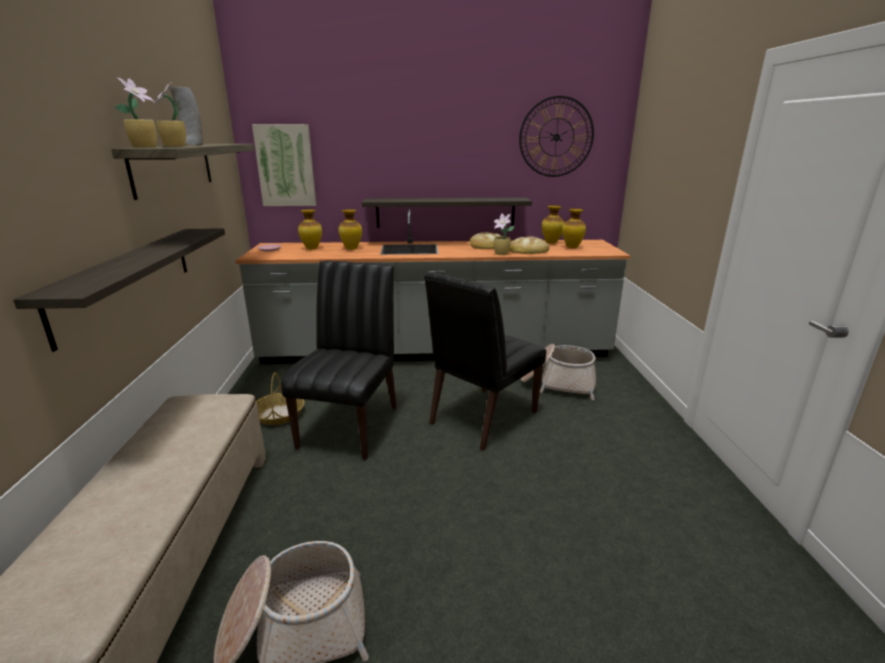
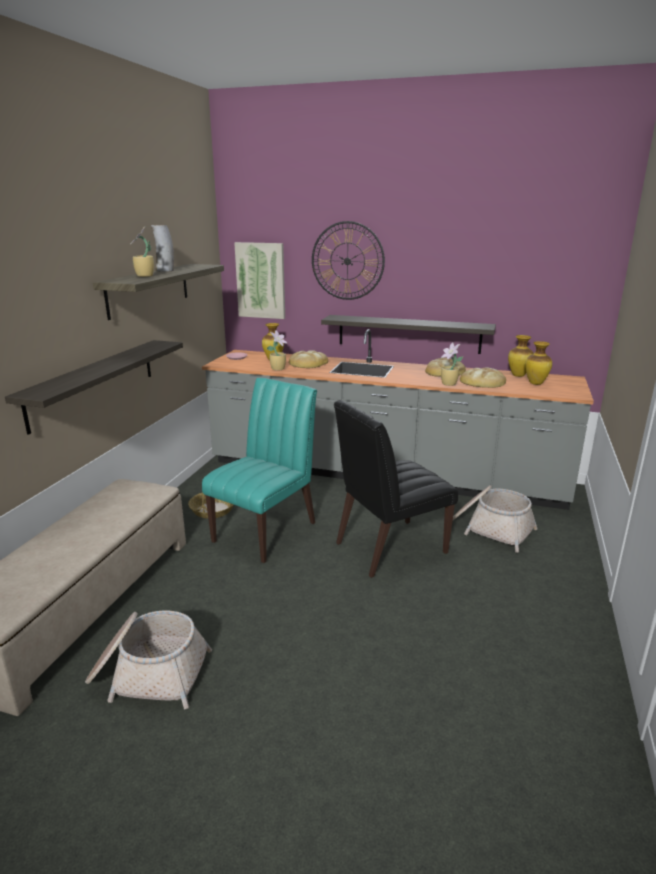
camera: 20 degrees right, 0 degrees up
potted plant [114,77,157,148] -> potted plant moved to [267,330,287,371]
black chair [281,261,397,460] -> turquoise chair [202,378,317,563]
vase [339,209,362,250] -> bread [289,350,328,368]
wall clock [519,96,594,177] -> wall clock moved to [312,221,385,300]

